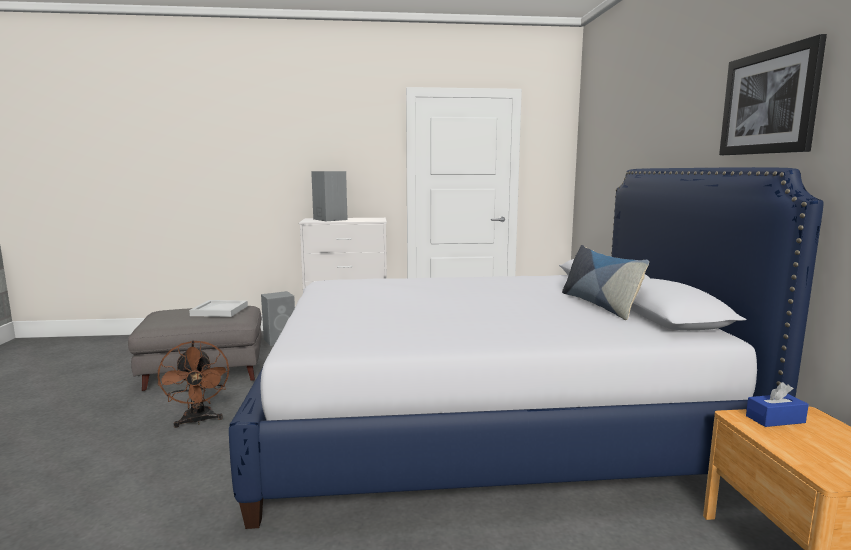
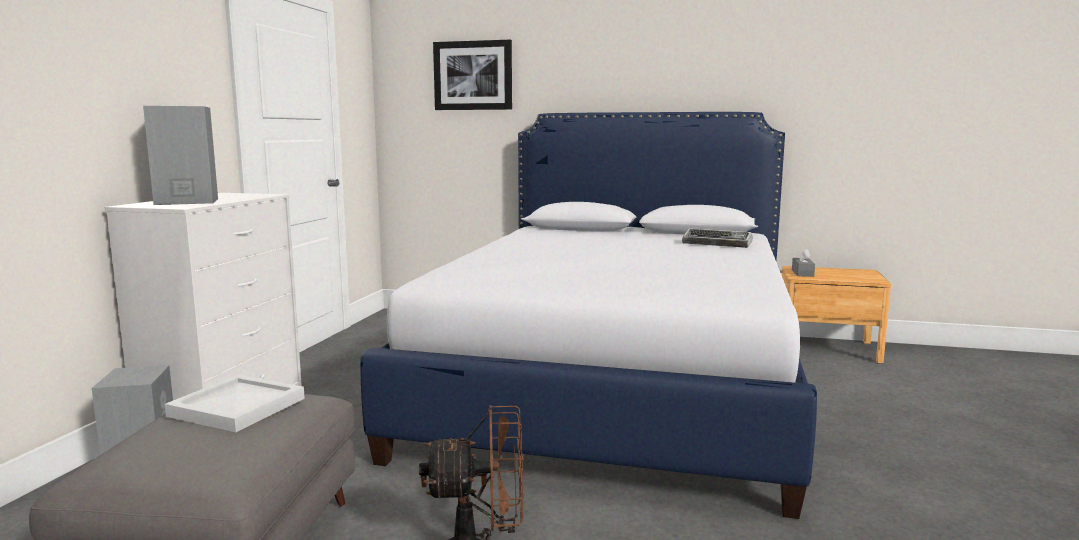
camera: 70 degrees left, 0 degrees up
pillow [562,245,649,320] -> none
picture [719,34,827,155] -> picture moved to [433,40,512,110]
blue tissue box [746,382,809,427] -> grey tissue box [792,248,815,277]
none -> keyboard [682,228,753,248]

